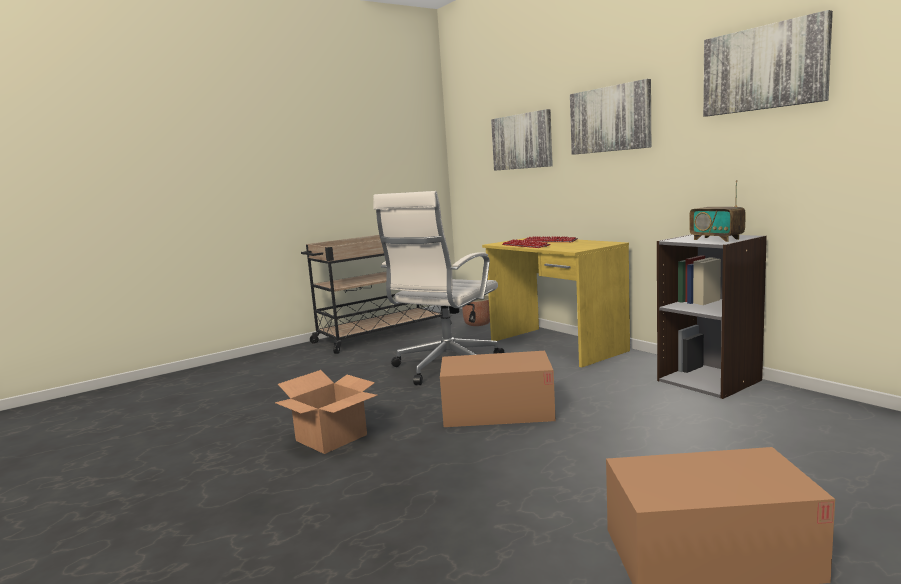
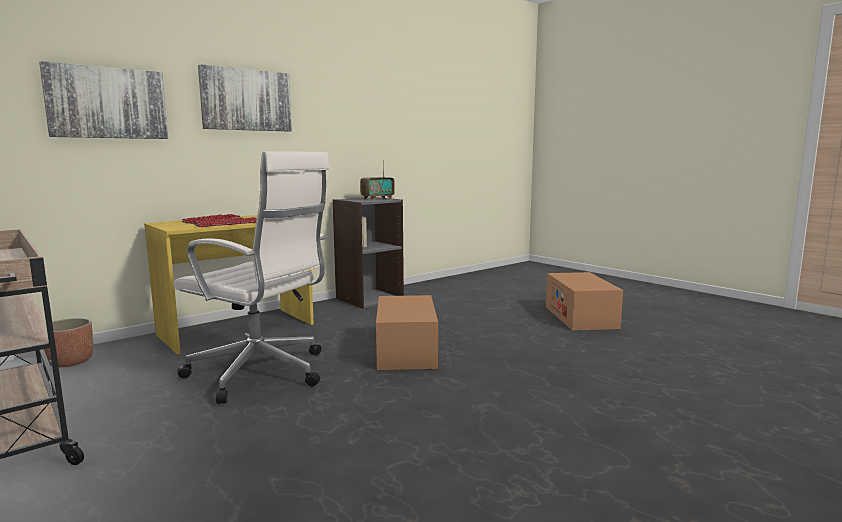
camera: 95 degrees left, 0 degrees up
cardboard box [275,370,378,454] -> none
picture [703,10,833,116] -> none

